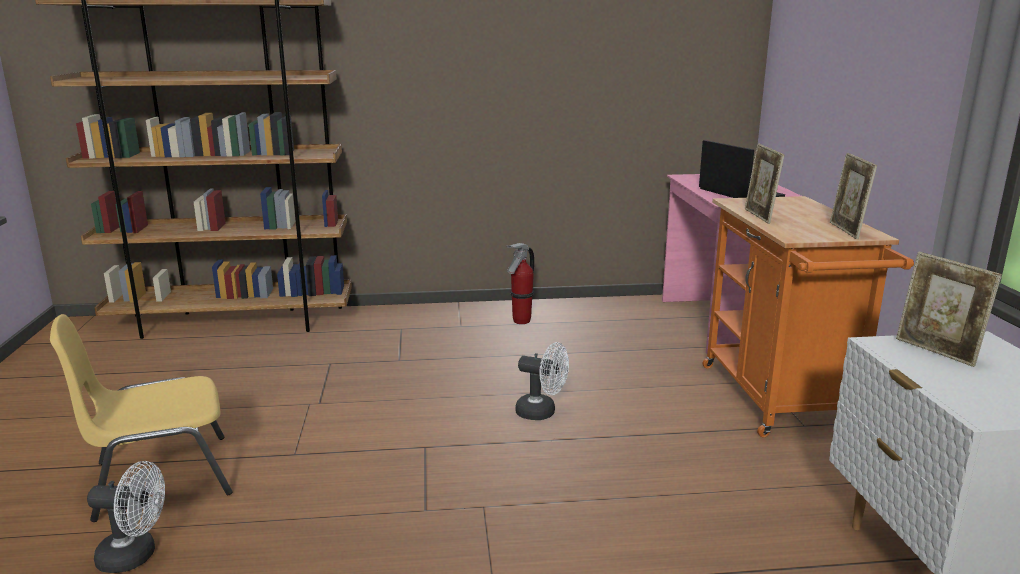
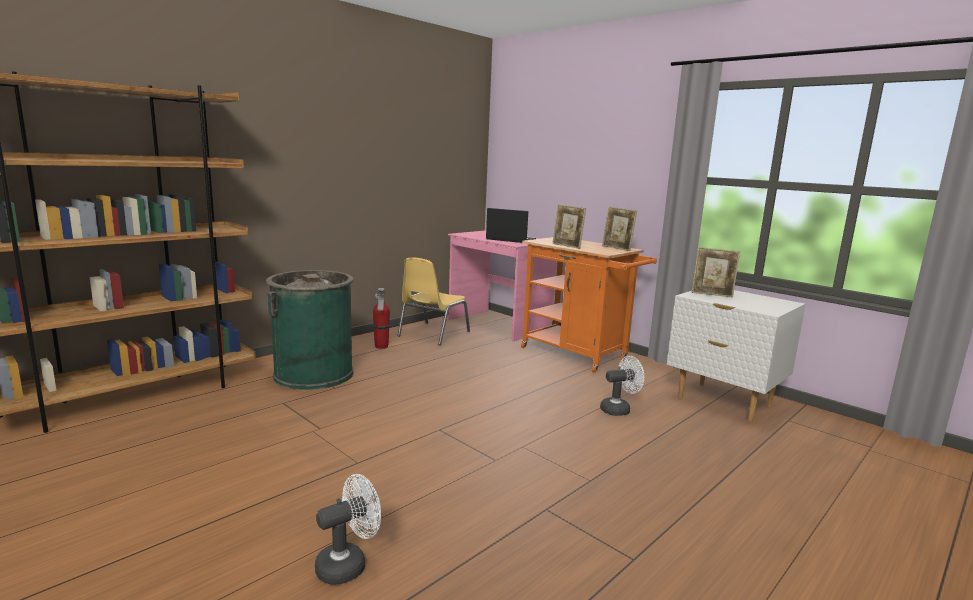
camera: 40 degrees left, 5 degrees down
yellow chair [50,314,233,522] -> yellow chair moved to [397,257,470,345]
white fan [515,342,569,420] -> white fan moved to [600,356,644,416]
none -> green trash can [266,270,354,390]

